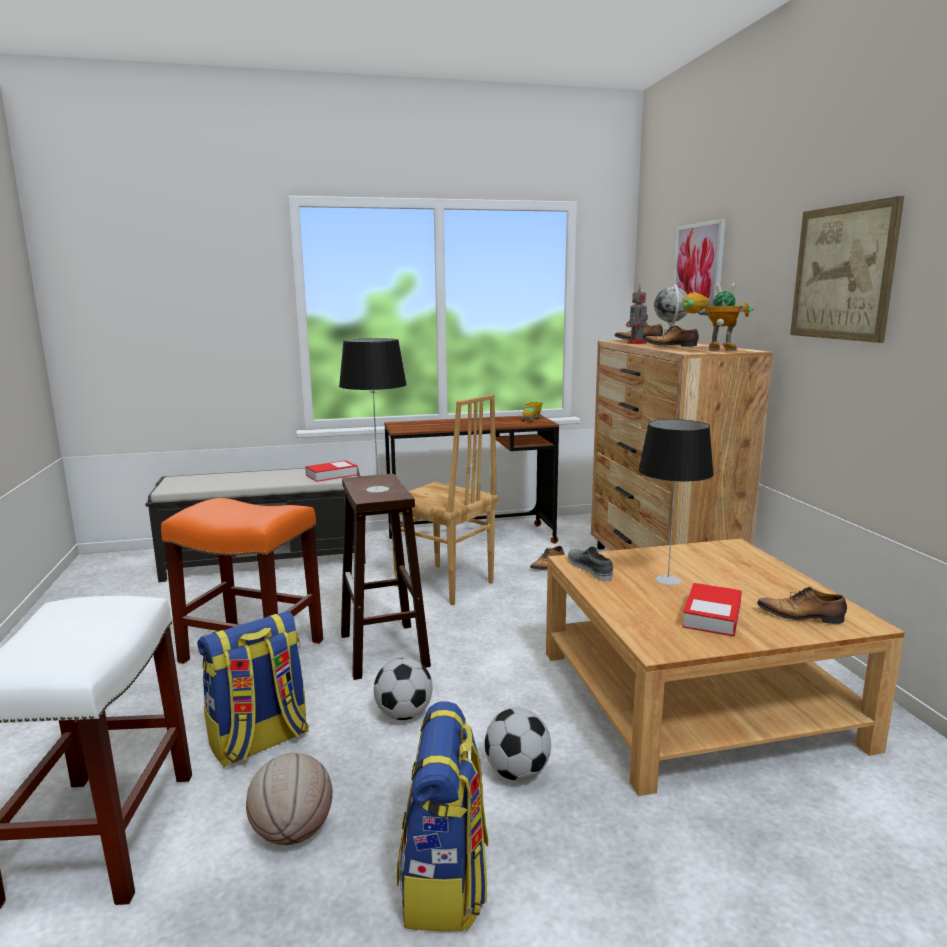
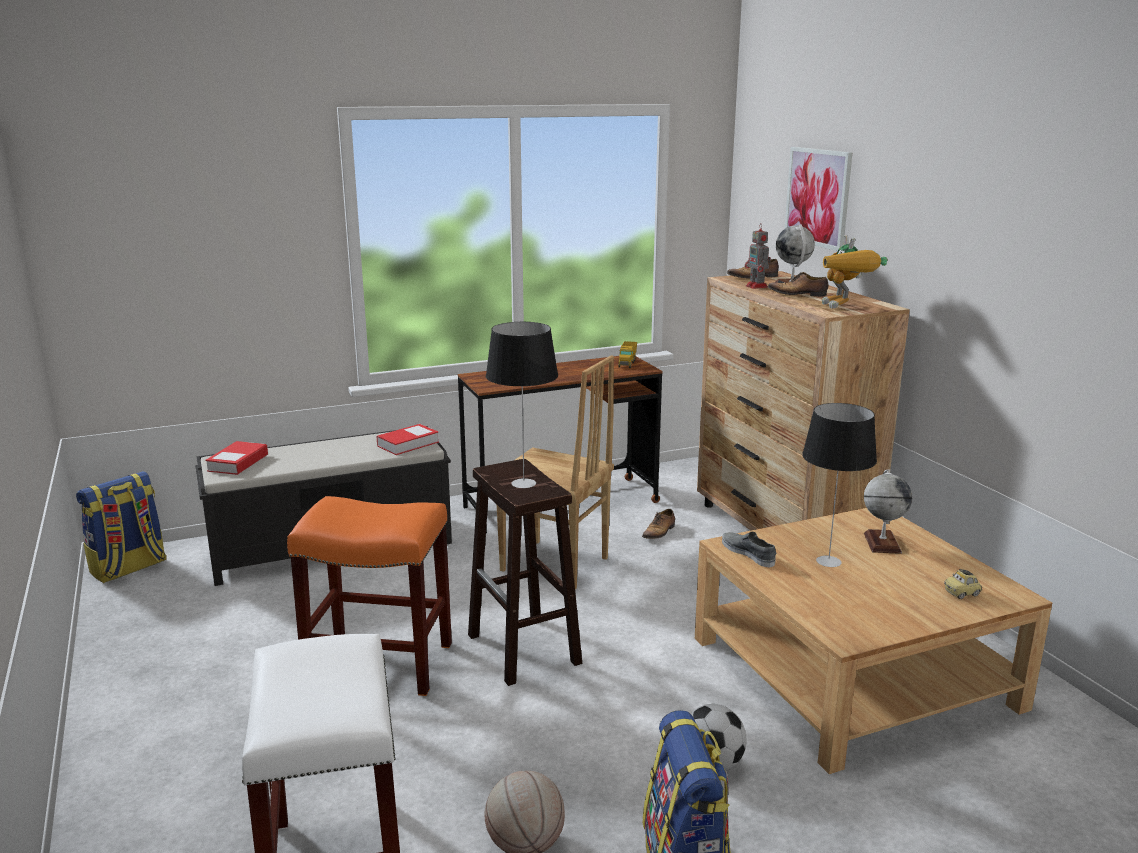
camera: 10 degrees left, 5 degrees up
backpack [197,611,309,768] -> backpack moved to [76,471,167,583]
football [374,658,432,720] -> none
toy robot [682,283,754,351] -> toy robot turned 120 degrees counterclockwise [822,235,887,309]
book [682,583,742,637] -> book moved to [205,441,268,475]
shoe [757,586,847,624] -> toy car [944,569,982,599]
picture [790,196,904,343] -> none
none -> globe [864,469,912,554]

